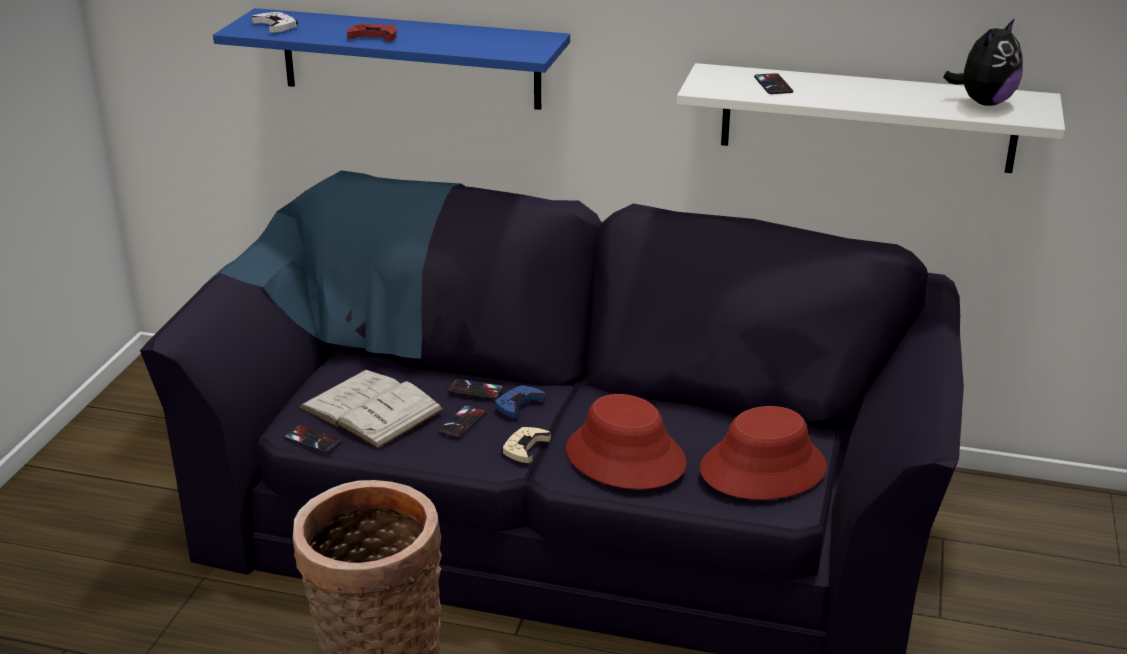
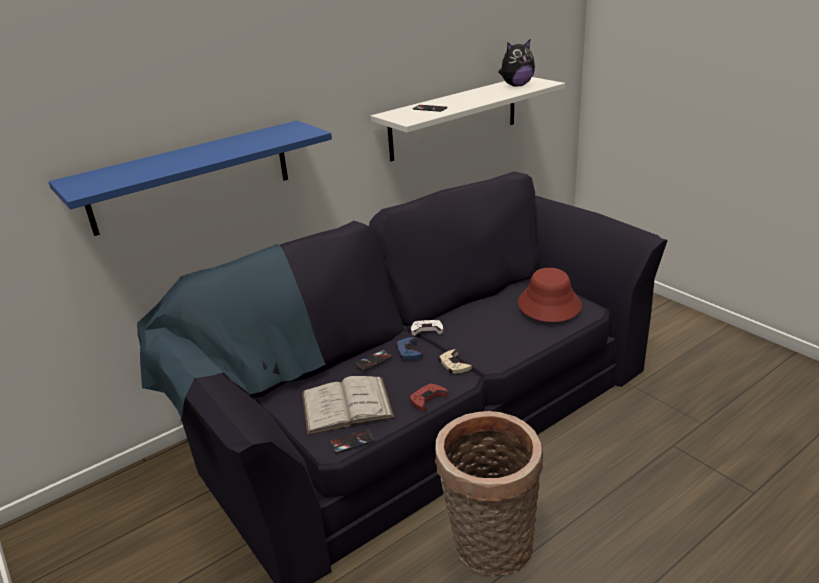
camera: 50 degrees left, 0 degrees up
white game controller [252,12,298,33] -> white game controller moved to [411,320,443,336]
red game controller [347,24,397,42] -> red game controller moved to [409,384,448,411]
phone [438,405,486,438] -> none
red hat [566,394,687,489] -> none
plush toy [943,18,1023,106] -> plush toy turned 75 degrees clockwise [498,40,535,86]

